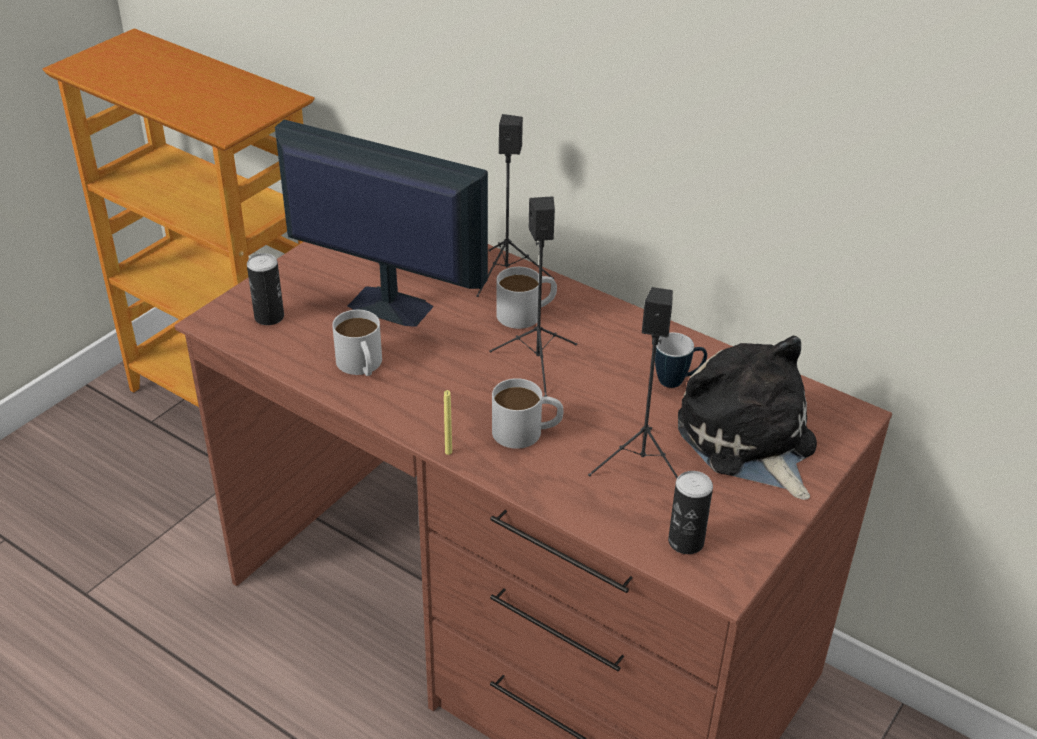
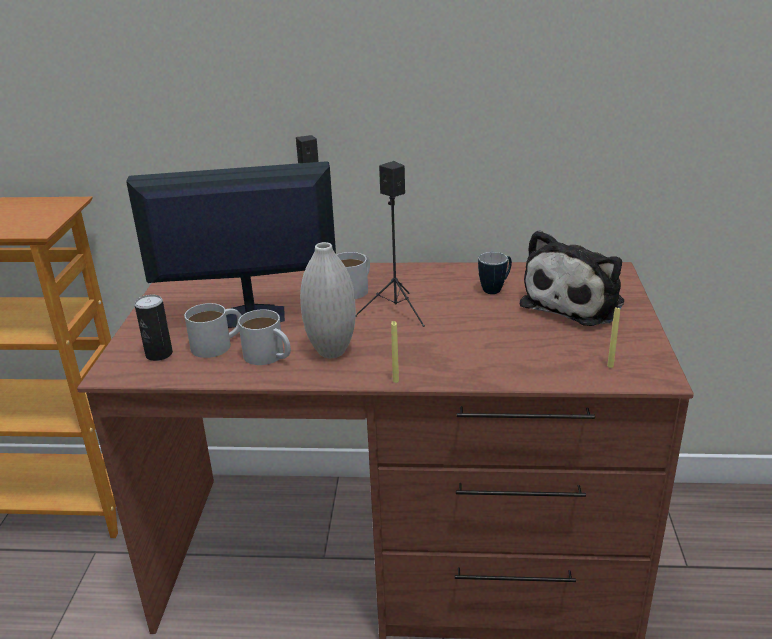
camera: 30 degrees left, 10 degrees down
white mug [492,378,563,449] -> white mug moved to [184,303,242,358]
black speaker [588,287,678,478] -> none
can [668,471,713,554] -> yellow candle [607,307,620,368]
plush toy [678,336,817,500] -> plush toy turned 90 degrees counterclockwise [520,230,624,326]
none -> white vase [300,242,356,358]

